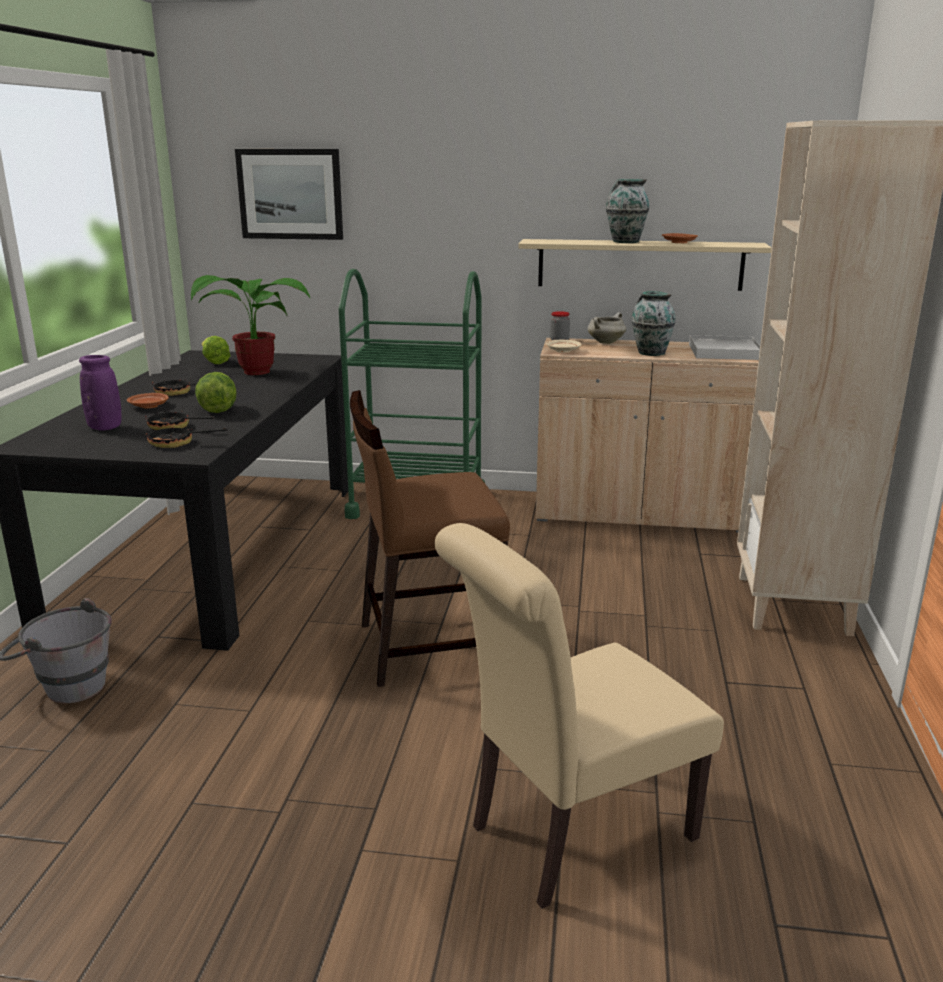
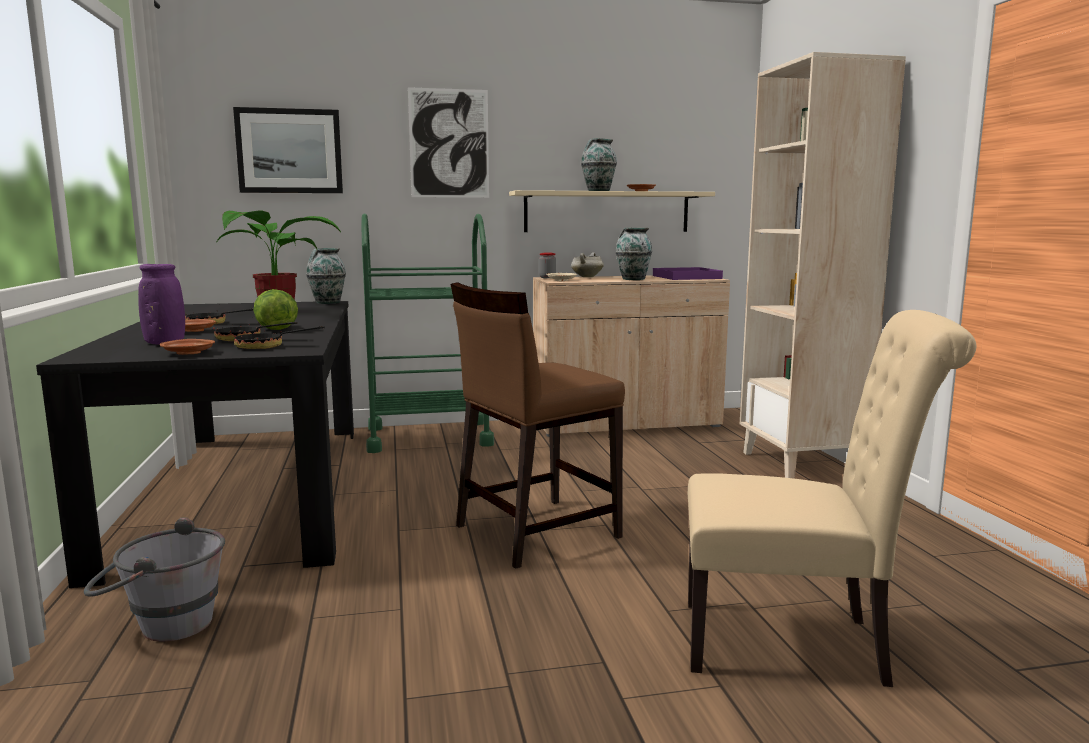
camera: 20 degrees left, 10 degrees down
lettuce [202,336,230,364] -> none
beige chair [435,523,724,909] -> beige chair turned 120 degrees counterclockwise [688,310,976,687]
white tray [689,335,760,360] -> purple tray [653,267,723,280]
none -> brown plate [160,339,215,355]
none -> vase [306,248,346,304]
none -> picture [408,87,489,198]

